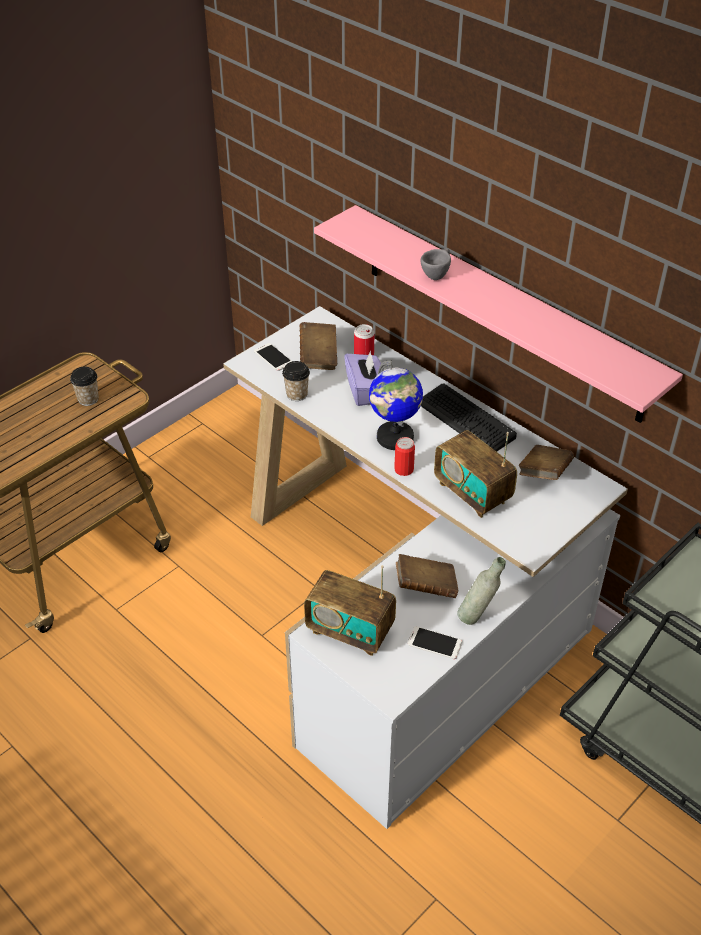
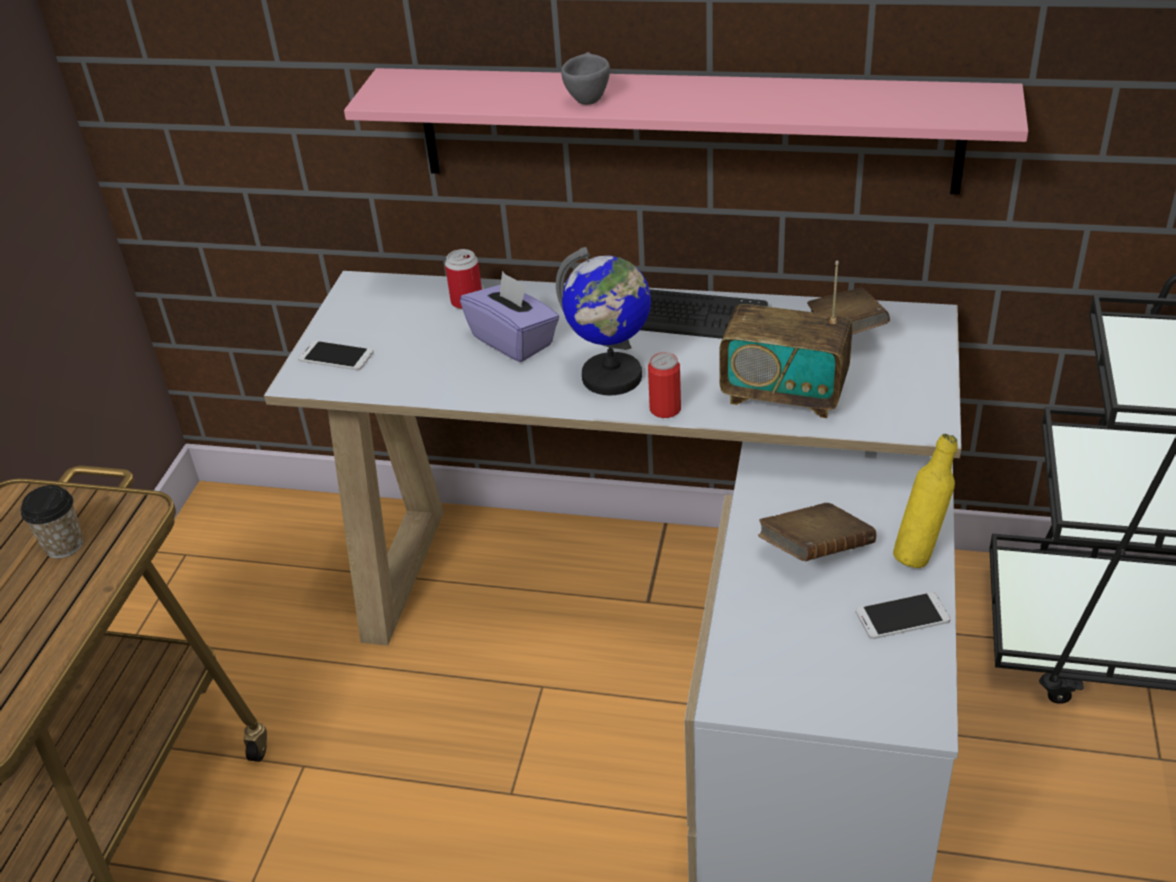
camera: 30 degrees left, 5 degrees down
cup [282,361,310,401] -> none
brown book [300,322,337,370] -> none
radio [304,565,396,656] -> none
grey bottle [457,557,506,625] -> yellow bottle [893,434,957,568]

